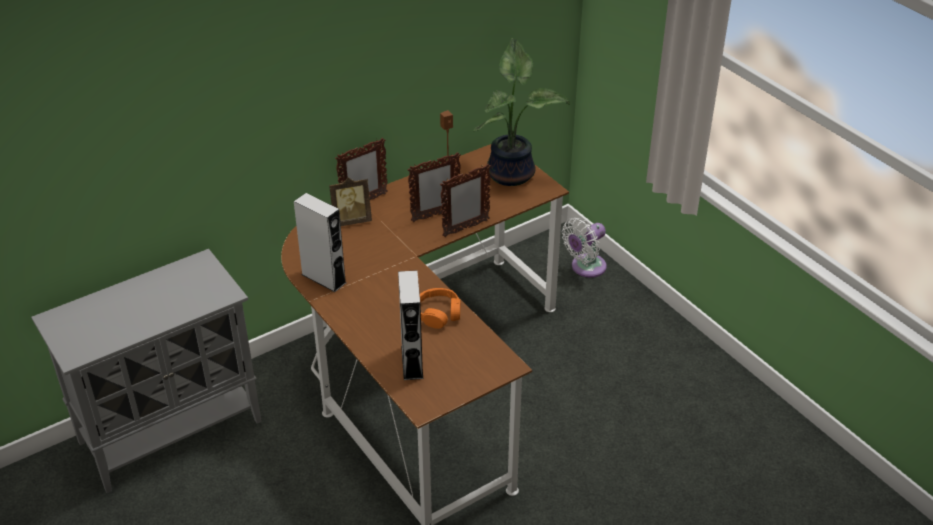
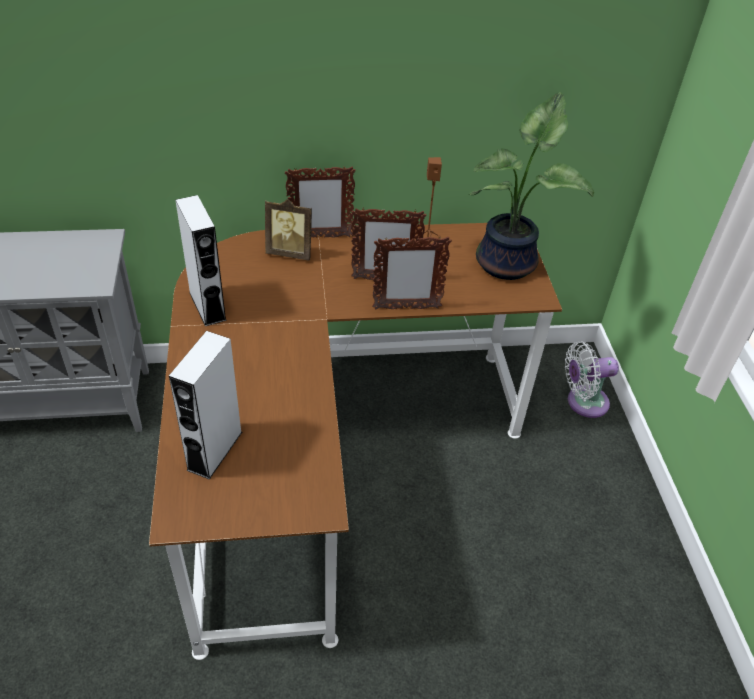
camera: 25 degrees right, 5 degrees up
orange headphones [420,288,460,329] -> none

